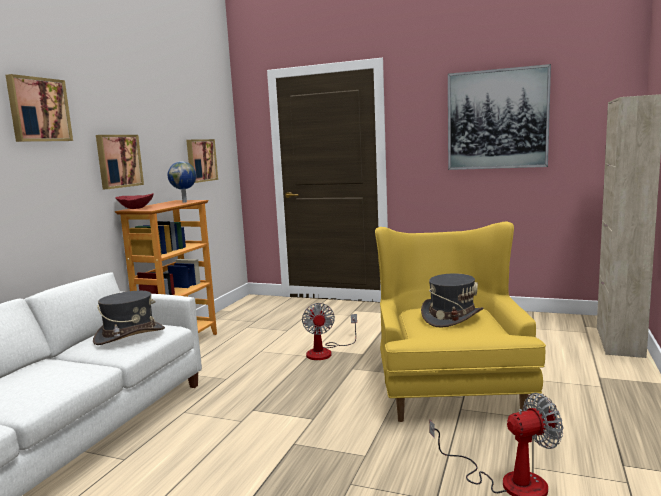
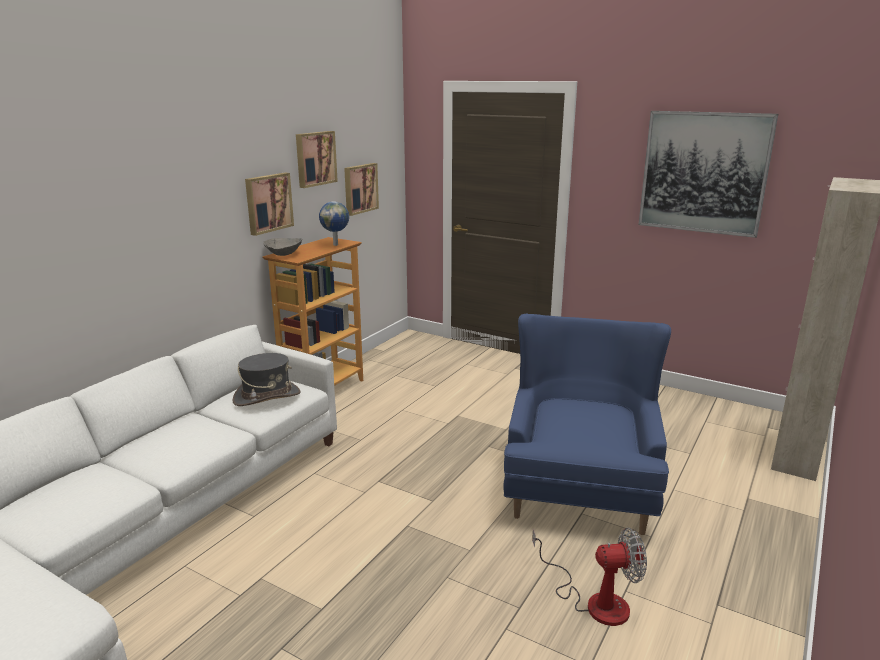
camera: 10 degrees right, 10 degrees up
picture [5,74,73,142] -> picture moved to [296,131,338,188]
red bowl [115,193,154,209] -> grey bowl [263,238,302,256]
fan [302,303,357,360] -> none
yellow armchair [375,221,546,422] -> blue armchair [503,314,671,535]
grey hat [421,273,483,328] -> none

